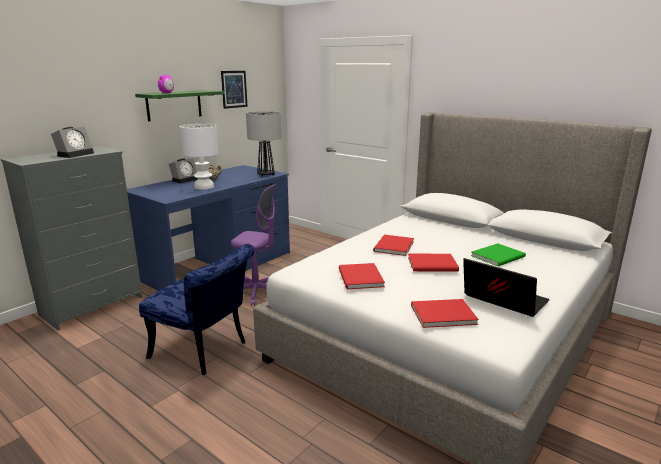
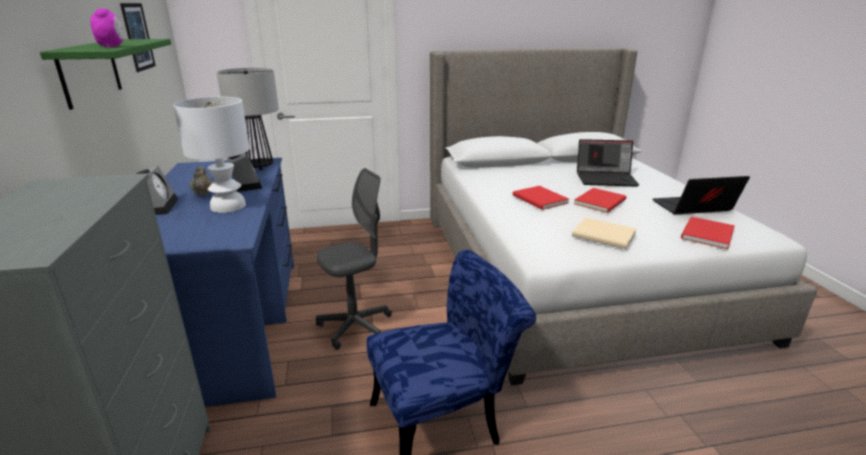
camera: 50 degrees left, 5 degrees up
alarm clock [51,127,94,158] -> alarm clock moved to [227,152,262,192]
purple office chair [231,184,276,306] -> grey office chair [316,168,392,350]
red book [339,263,385,289] -> beige book [572,218,637,249]
green book [471,243,526,266] -> laptop [577,139,639,187]

